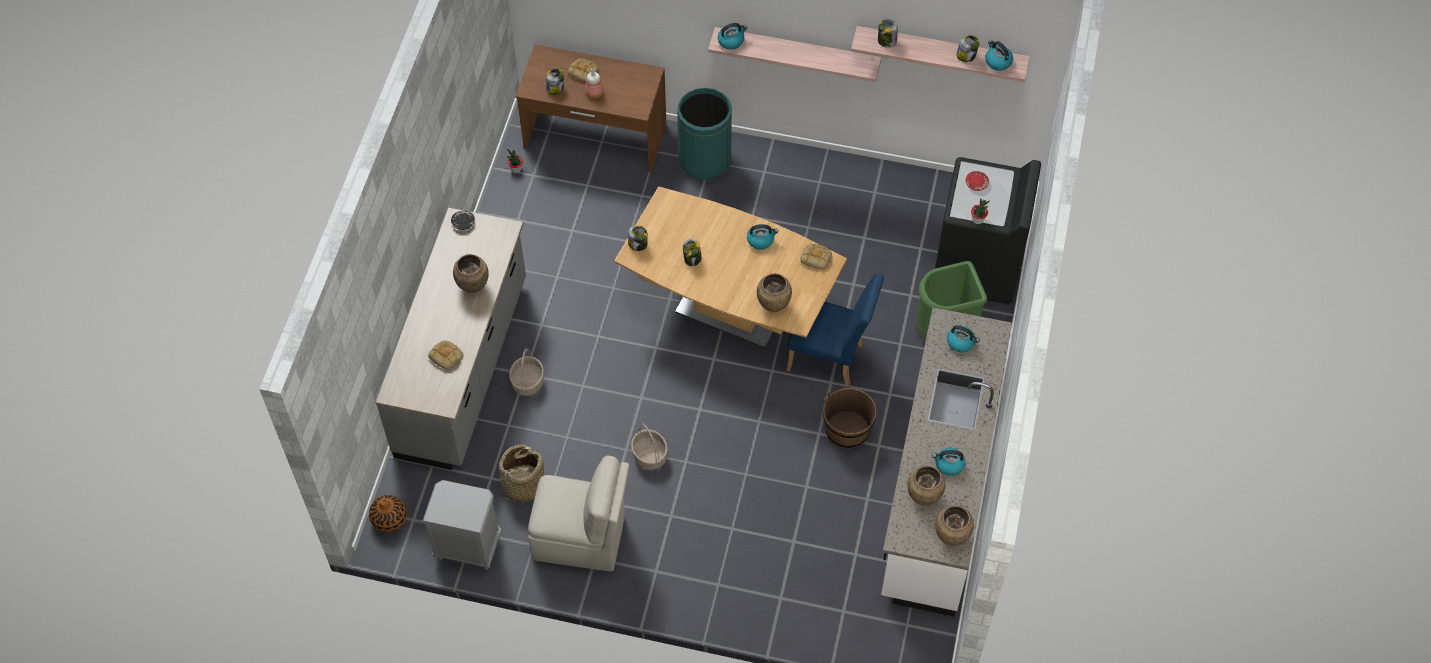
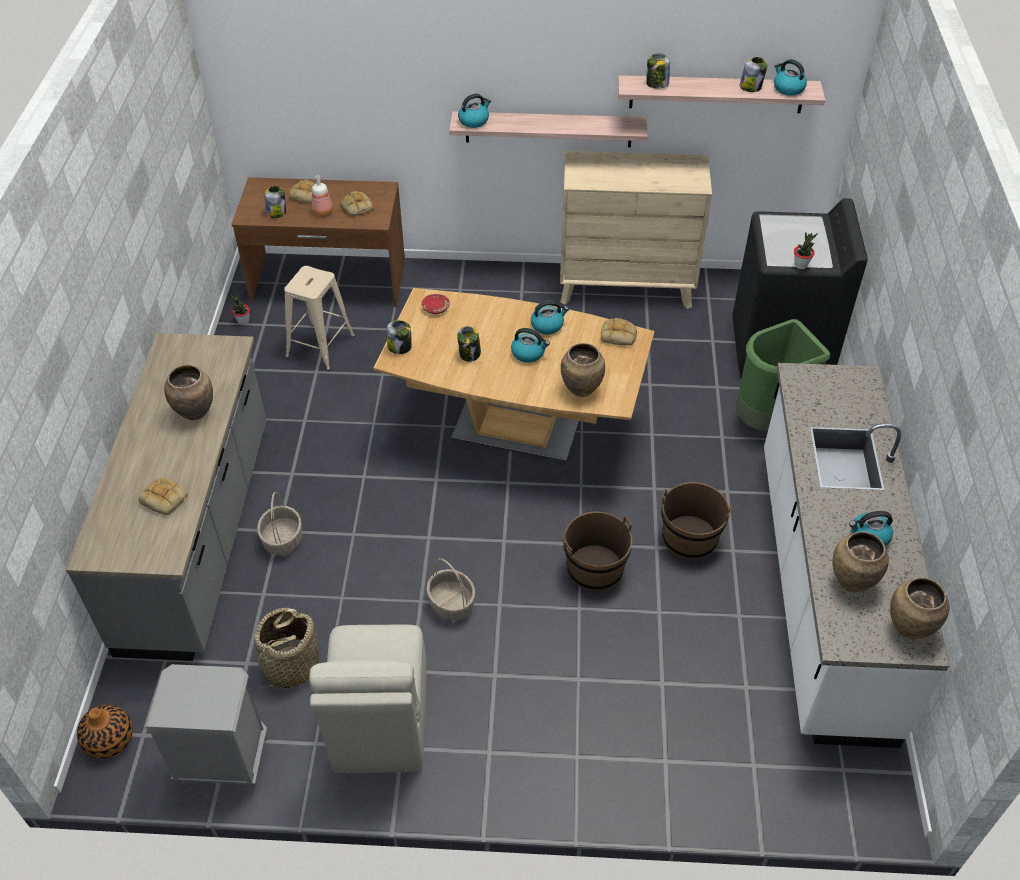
camera: 10 degrees left, 10 degrees down
black plate [451,210,475,230] -> none
beige chair [528,455,629,572] -> beige chair turned 90 degrees clockwise [309,625,427,773]
green trash can [677,88,732,180] -> none
blue chair [787,273,884,387] -> none
kettle [947,325,980,352] -> kettle moved to [511,328,550,363]
red plate [965,171,989,191] -> red plate moved to [421,294,450,314]
none -> beige stool [284,266,355,371]
none -> bread [341,191,373,216]
none -> beige dresser [560,151,712,309]
none -> brown bucket [563,512,633,591]

